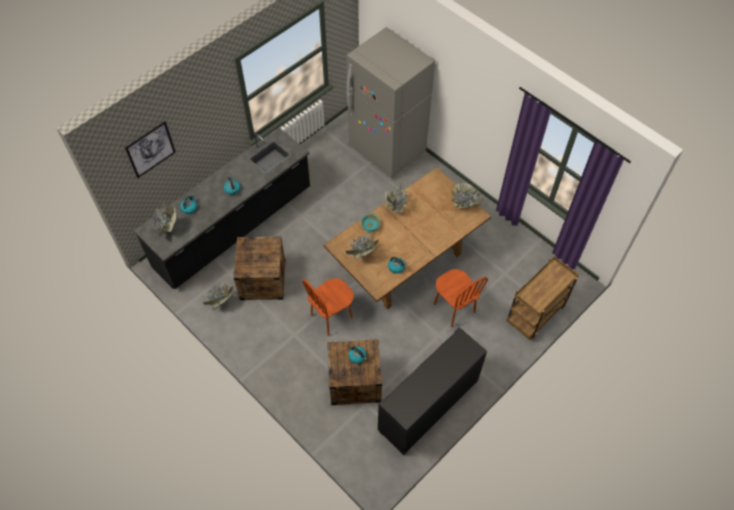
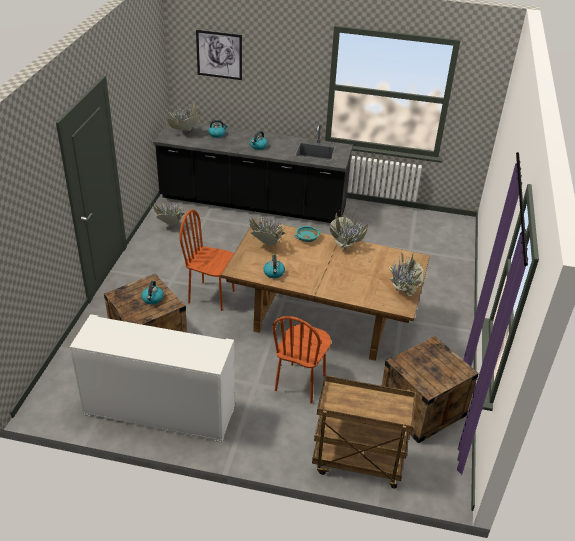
camera: 55 degrees right, 20 degrees down
crate [234,237,285,300] -> crate moved to [382,336,479,444]
grey fridge [347,27,435,178] -> none
black cabinet [378,327,487,455] -> white cabinet [70,314,235,443]

